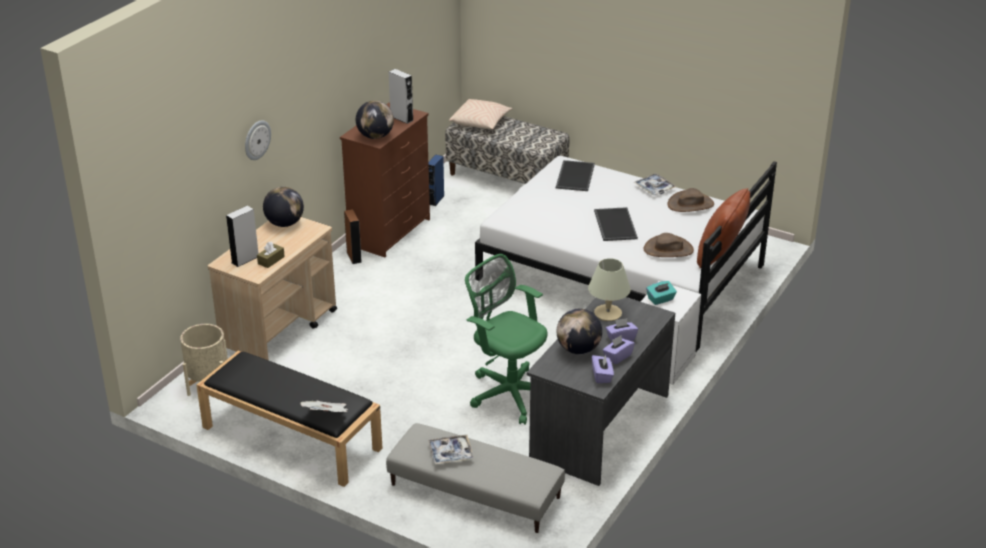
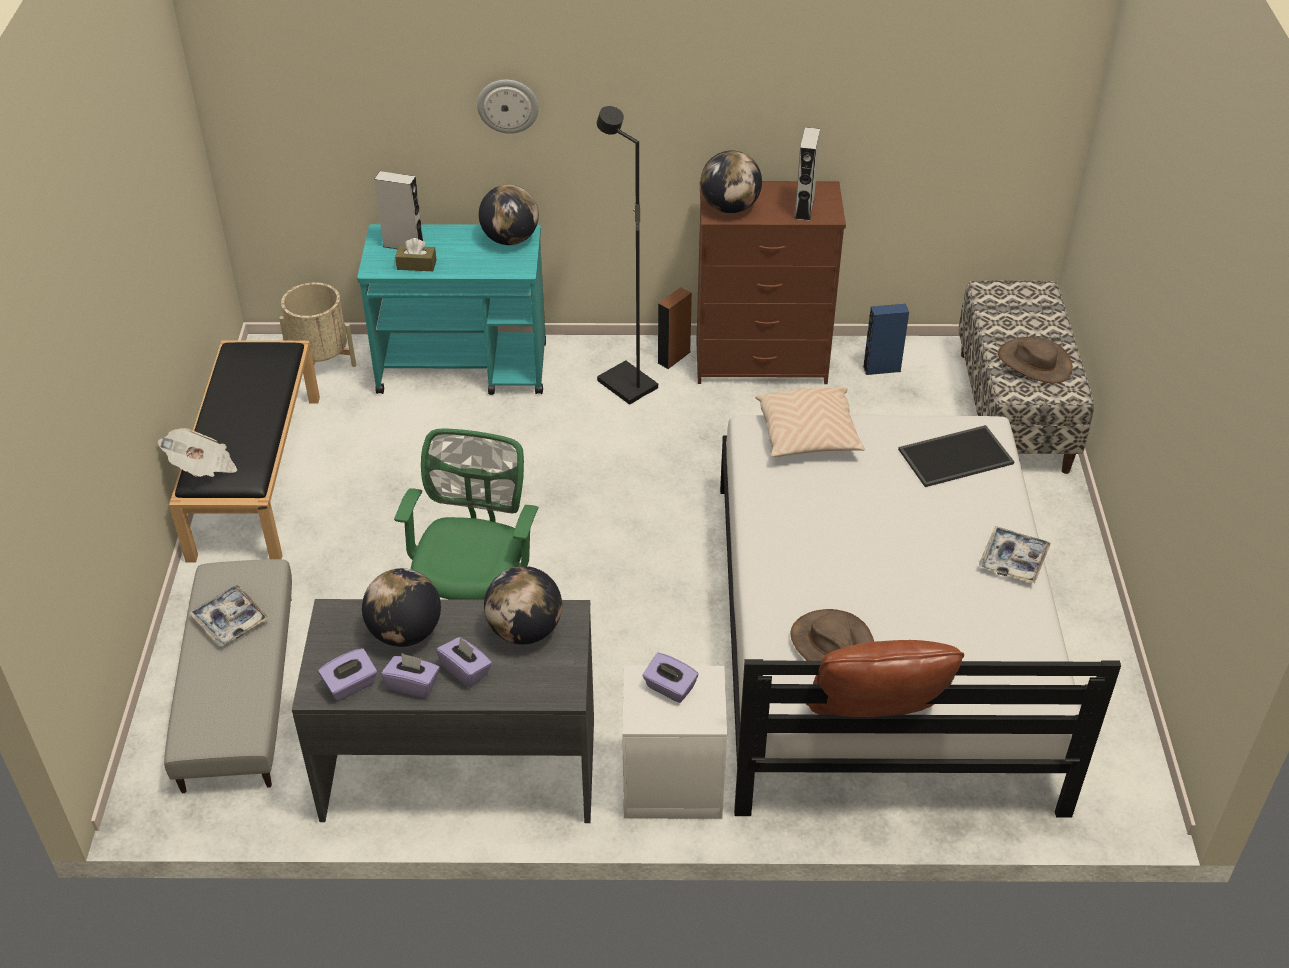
camera: 60 degrees right, 10 degrees up
beige cart [208,217,337,360] -> turquoise cart [357,224,546,395]
beige pillow [449,99,513,129] -> beige pillow moved to [755,387,865,457]
beige table lamp [588,258,631,321] -> globe [484,566,562,644]
tray [594,207,638,241] -> none
turquoise tissue box [646,281,677,305] -> purple tissue box [642,653,698,703]
brown hat [668,188,714,212] -> brown hat moved to [998,337,1073,383]
none -> black floor lamp [597,106,658,405]

